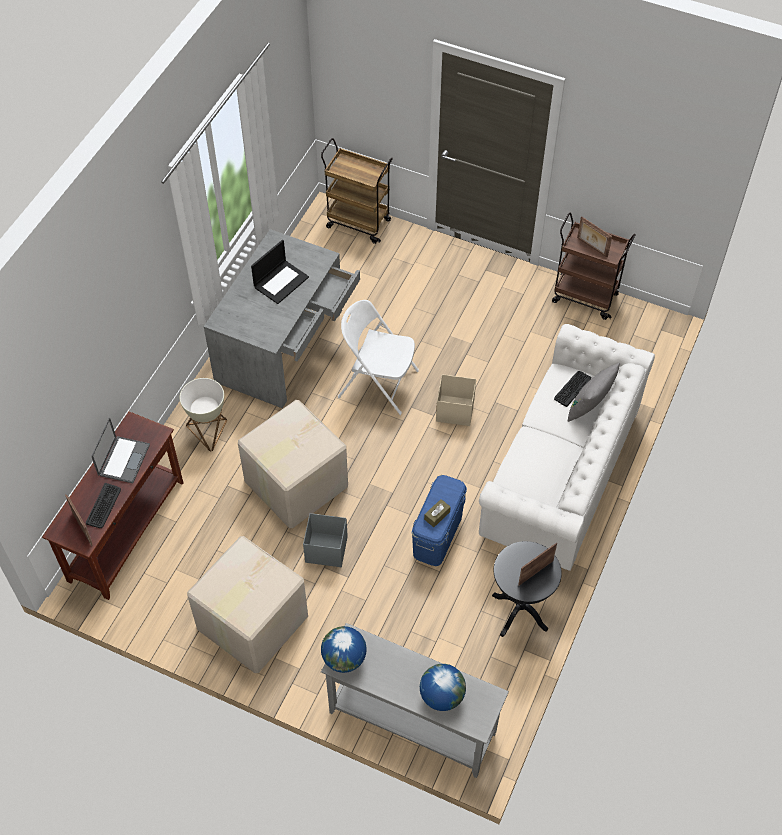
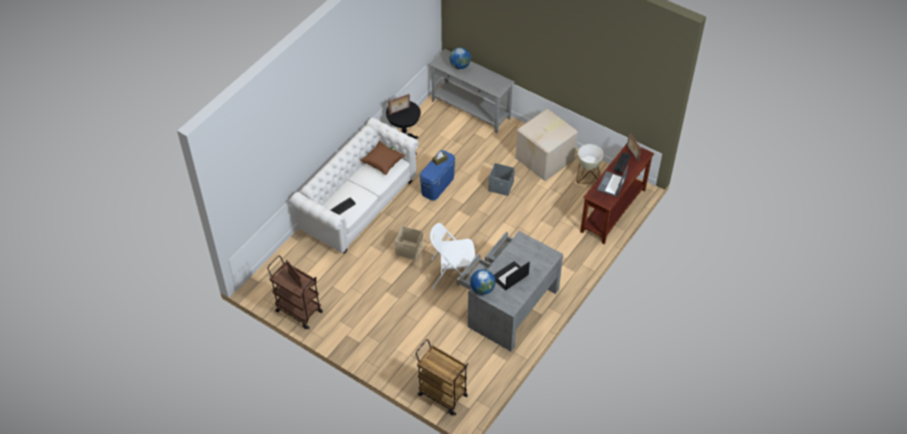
camera: 170 degrees left, 5 degrees down
planter [179,378,227,452] -> planter moved to [577,144,604,183]
cardboard box [238,400,348,528] -> none
globe [321,626,367,673] -> globe moved to [470,269,495,295]
white chair [338,300,419,415] -> white chair turned 150 degrees clockwise [430,223,475,290]
grey pillow [568,362,620,422] -> none
none -> brown pillow [360,141,405,175]

